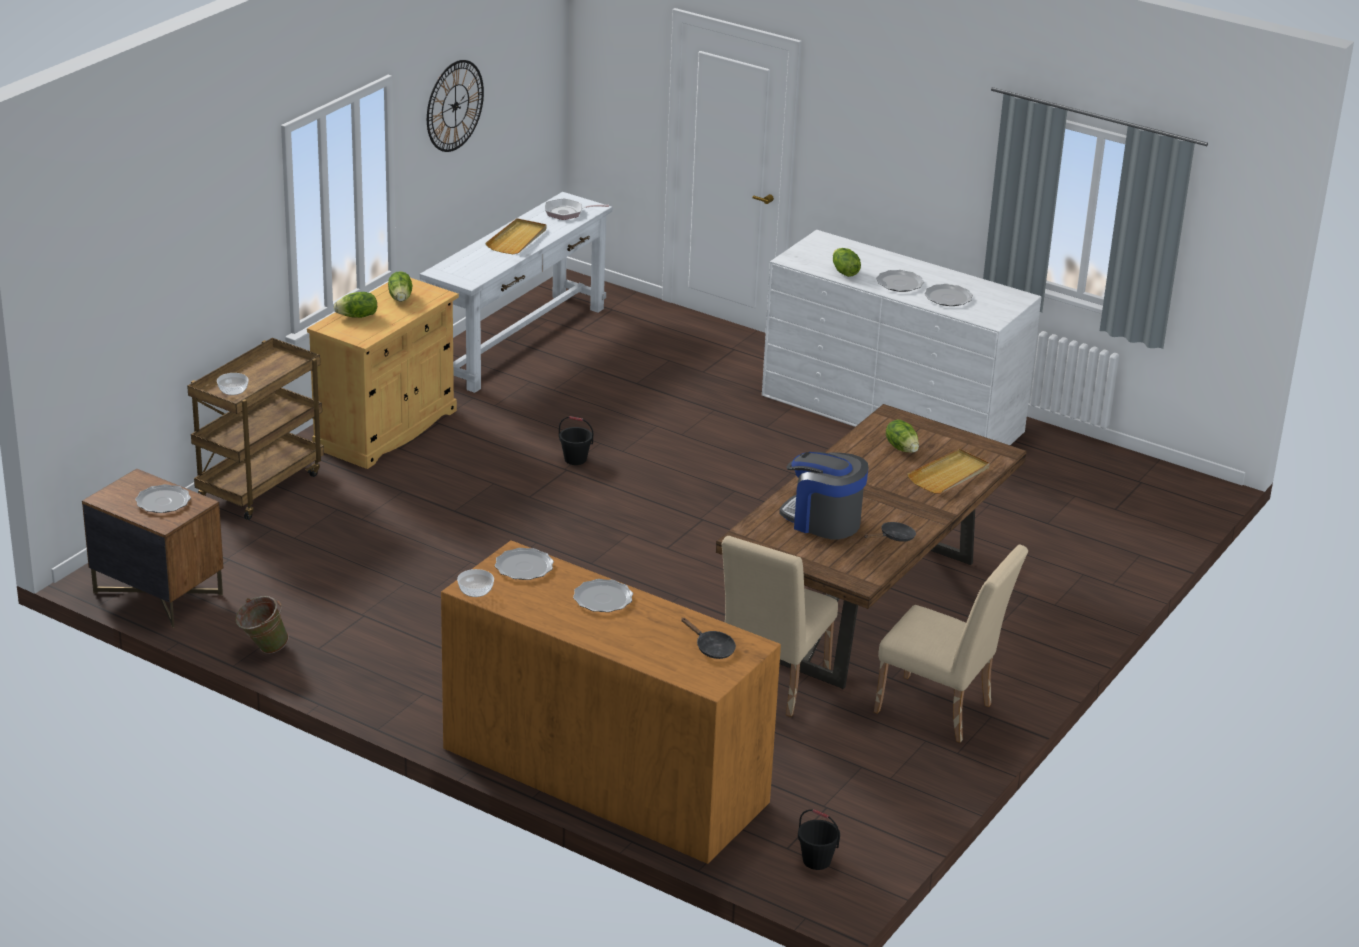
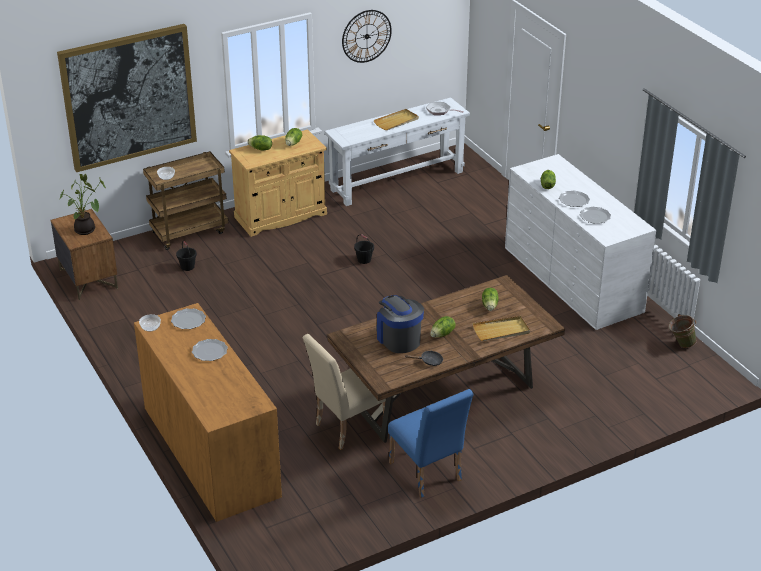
camera: 30 degrees right, 5 degrees up
plate [135,484,191,513] -> potted plant [59,174,106,235]
green bucket [236,596,289,654] -> green bucket moved to [669,314,697,348]
black frying pan [681,618,736,659] -> none
black bucket [798,809,840,870] -> black bucket moved to [176,241,197,271]
beige chair [874,544,1028,743] -> blue chair [388,389,473,498]
none -> picture [57,24,197,172]
none -> lettuce [430,316,456,338]

